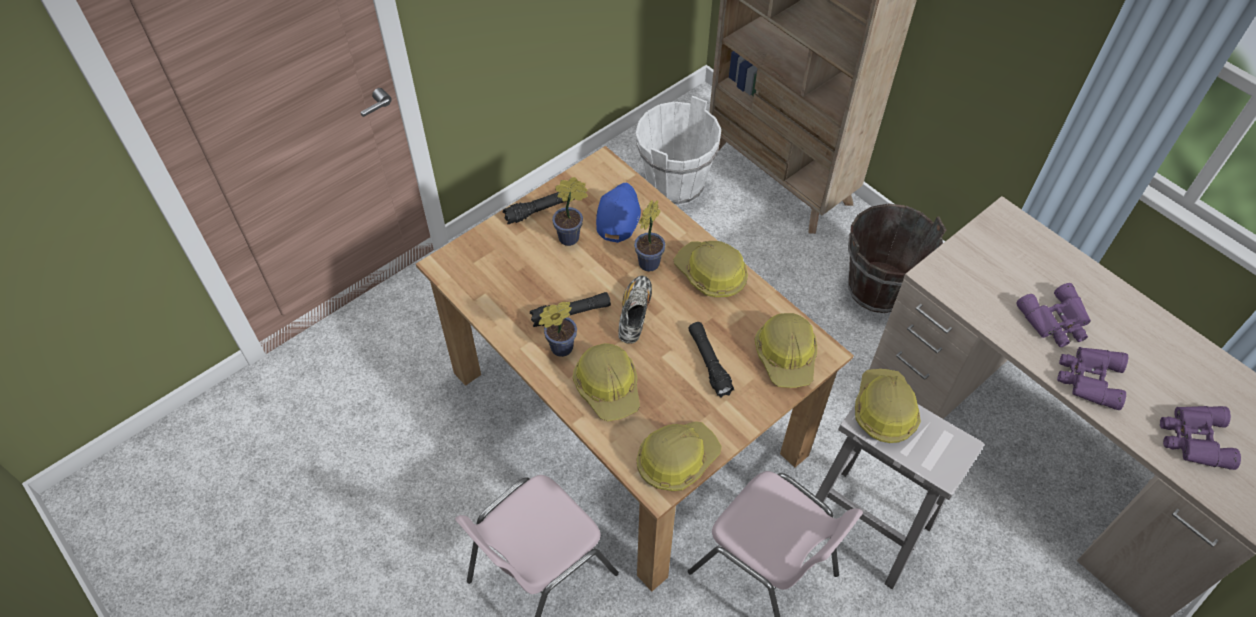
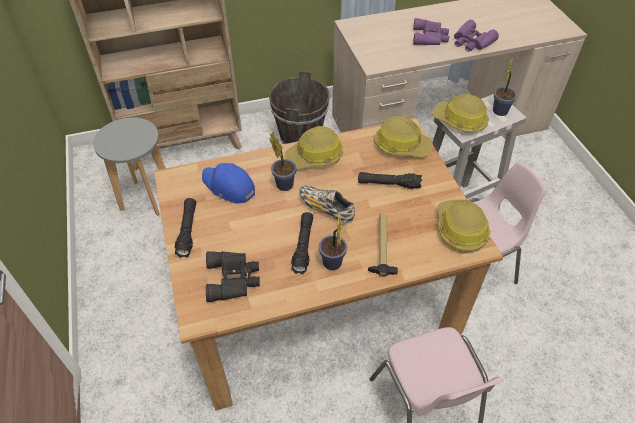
camera: 65 degrees left, 5 degrees down
potted plant [552,177,588,246] -> potted plant moved to [493,58,517,116]
hard hat [573,343,640,421] -> hammer [368,214,398,276]
white bucket [636,96,721,206] -> grey stool [93,117,166,216]
purple binoculars [1160,406,1241,470] -> none
none -> black binoculars [206,251,260,302]

